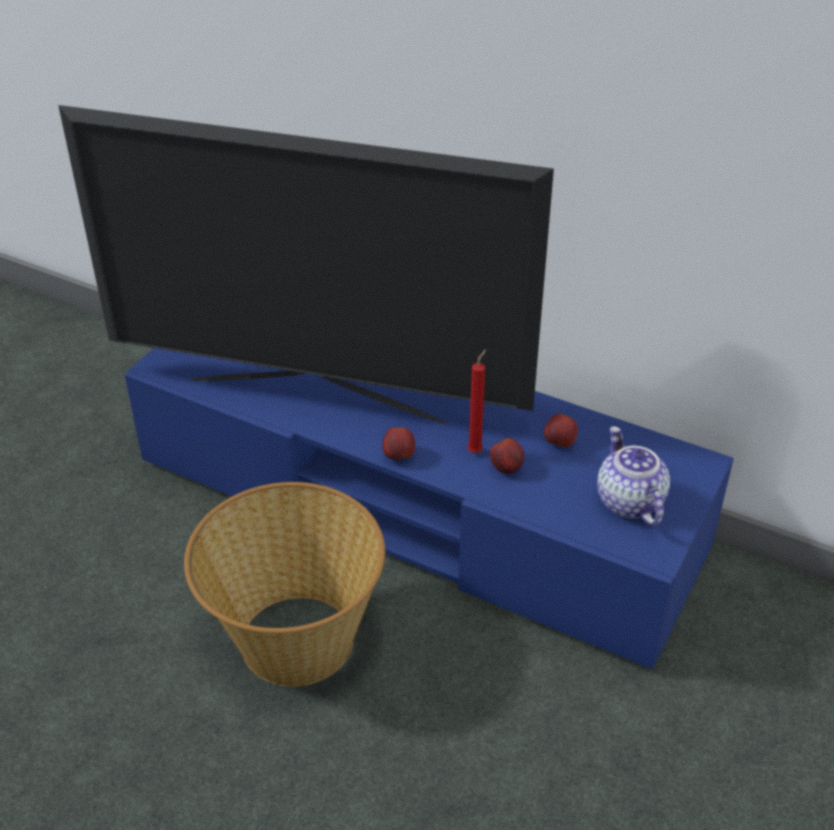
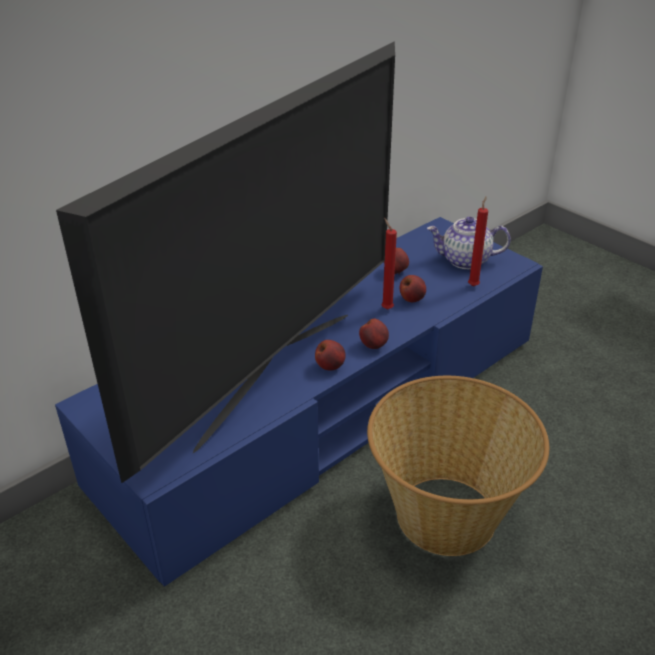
camera: 70 degrees left, 5 degrees down
none -> apple [315,340,346,371]
none -> red candle [468,196,488,286]

